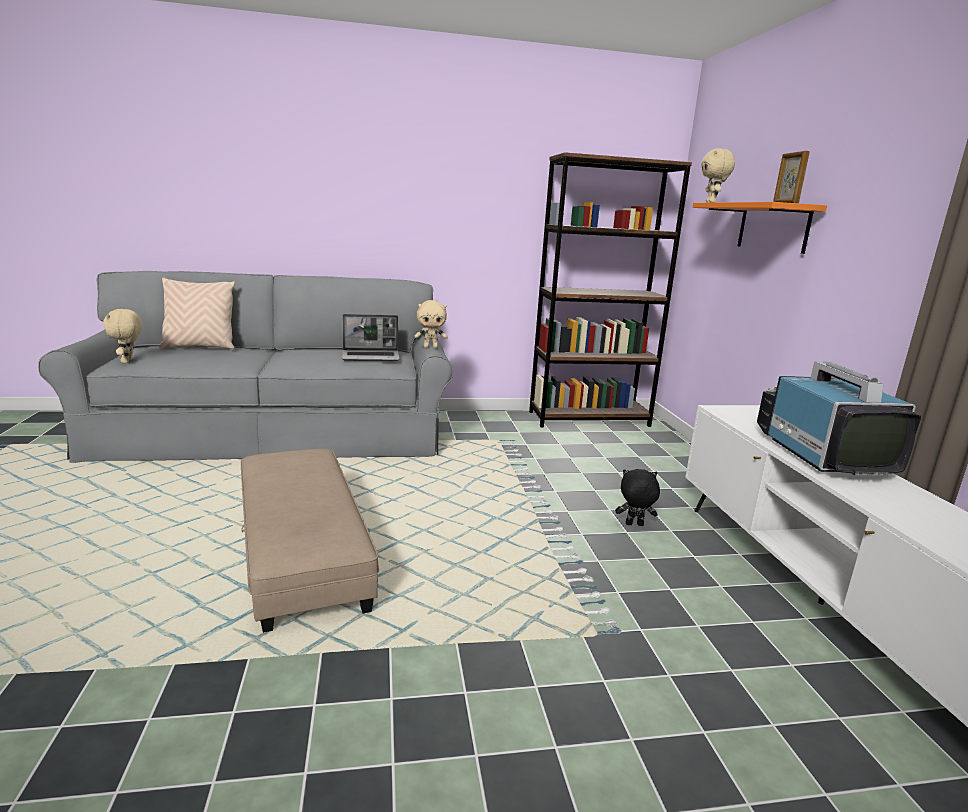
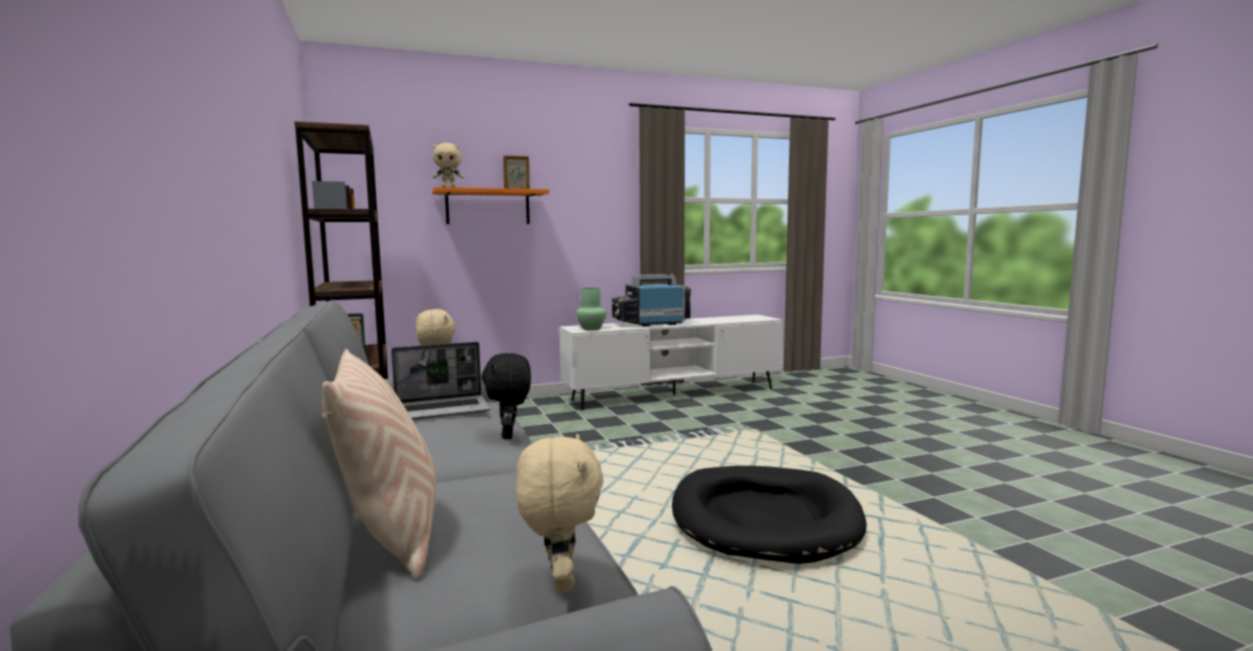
camera: 100 degrees left, 10 degrees down
beige plush toy [103,309,142,363] -> beige plush toy turned 75 degrees counterclockwise [516,434,604,593]
beige ottoman [241,449,379,633] -> black dog bed [672,466,867,564]
laptop [342,314,400,361] -> laptop turned 90 degrees clockwise [391,342,490,420]
black plush toy [615,469,660,526] -> black plush toy moved to [481,353,531,439]
none -> green vase [576,288,607,330]

